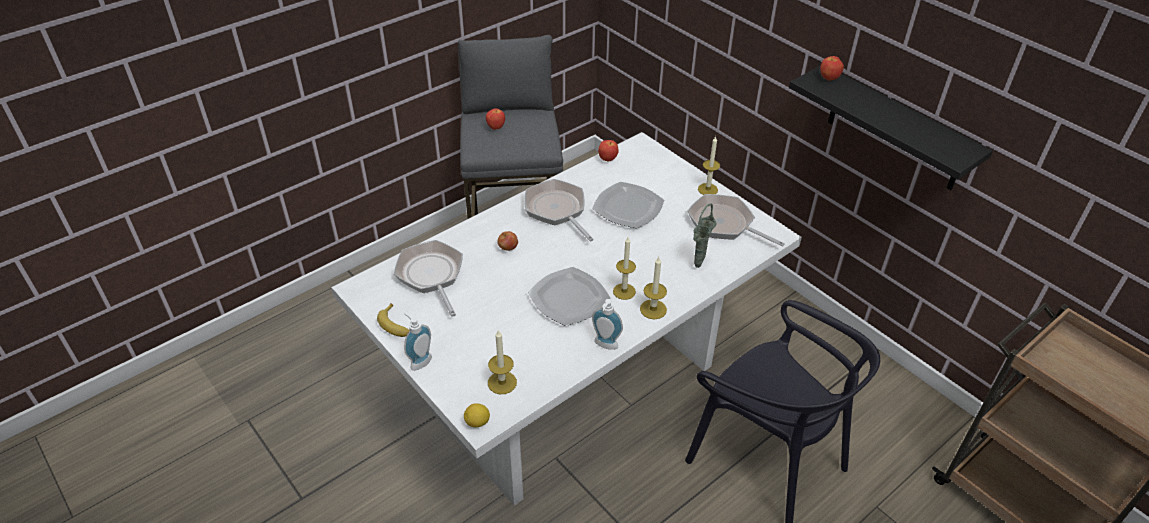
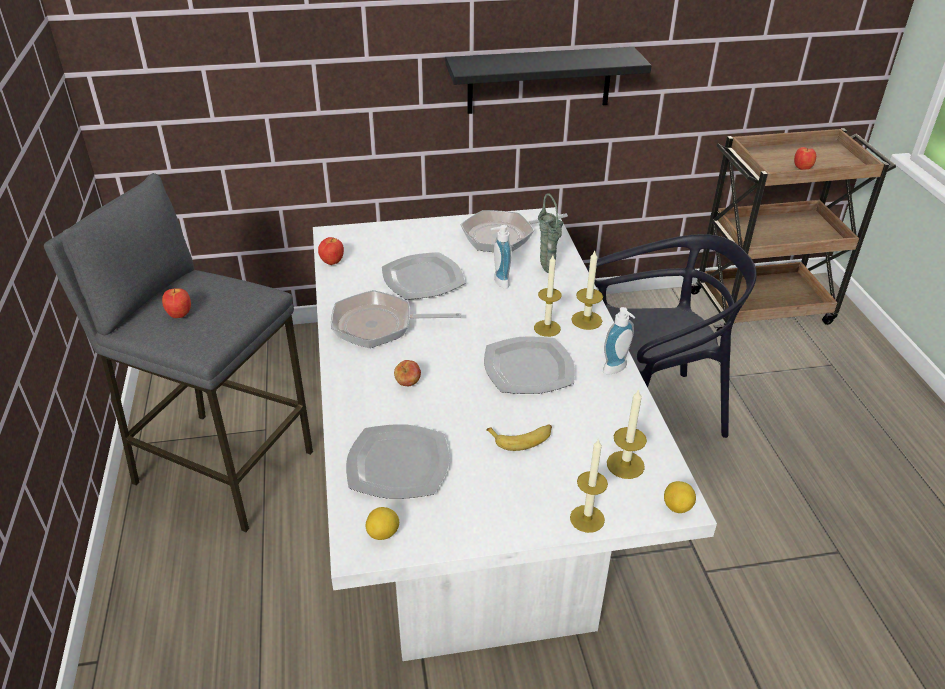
camera: 60 degrees left, 5 degrees down
banana [377,303,410,337] -> banana moved to [486,424,552,451]
frying pan [394,240,463,317] -> plate [346,424,449,499]
soap dispenser [404,313,432,371] -> soap dispenser moved to [490,225,512,289]
candle [698,136,720,195] -> candle moved to [570,438,608,533]
apple [820,56,844,81] -> apple moved to [794,147,816,170]
none -> lemon [366,507,399,540]

